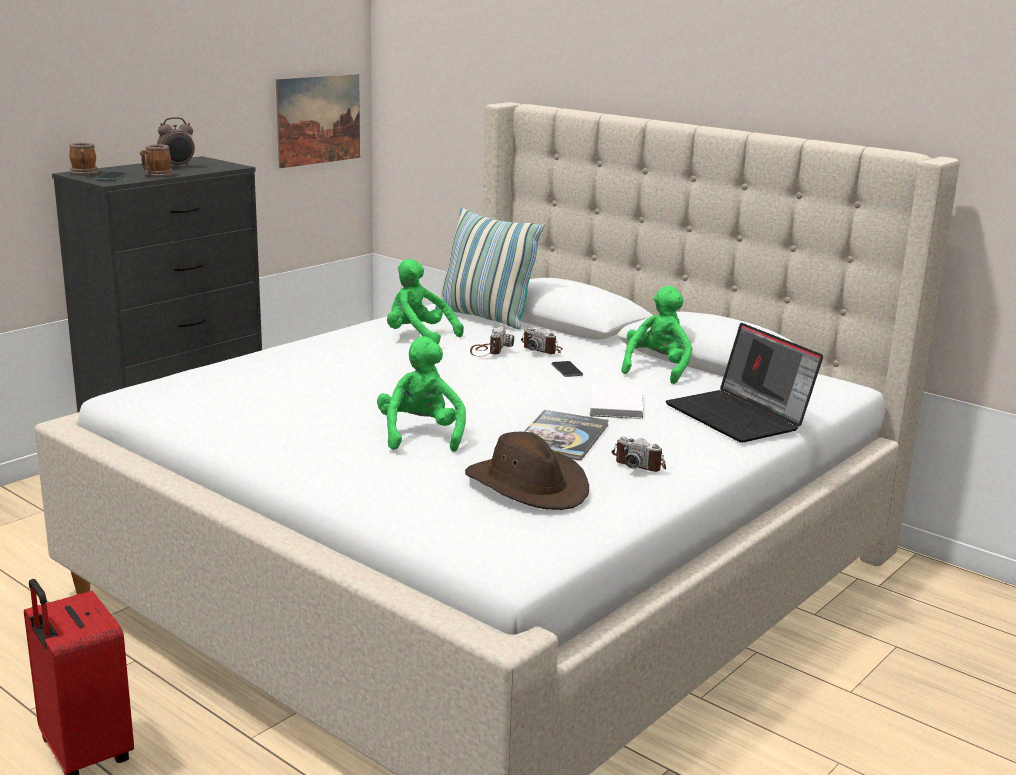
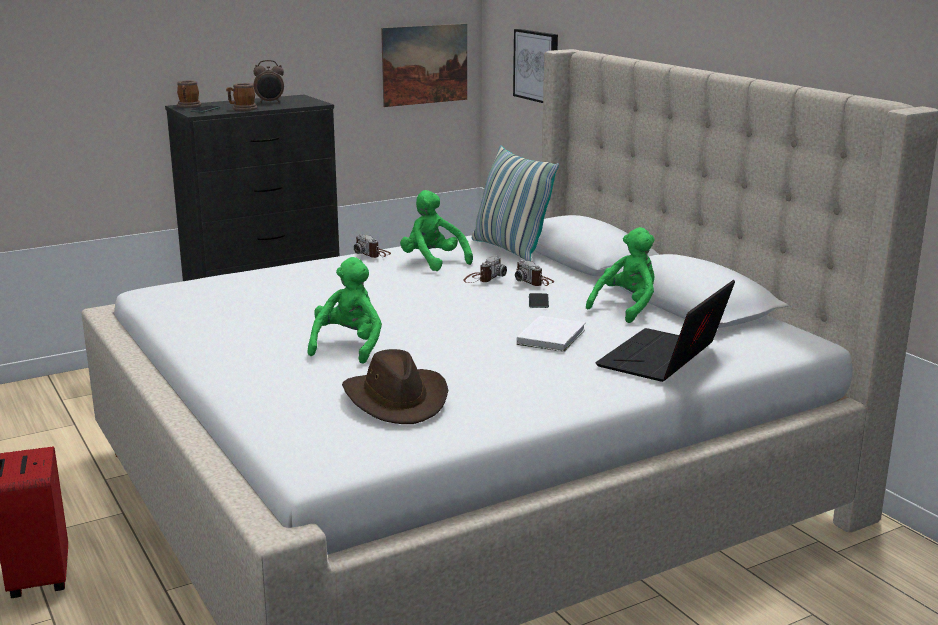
camera: 20 degrees right, 0 degrees up
book [524,410,609,461] -> none
camera [612,437,666,472] -> camera moved to [354,234,391,258]
laptop [665,323,823,443] -> laptop turned 45 degrees clockwise [595,280,735,382]
none -> picture [513,29,558,103]

